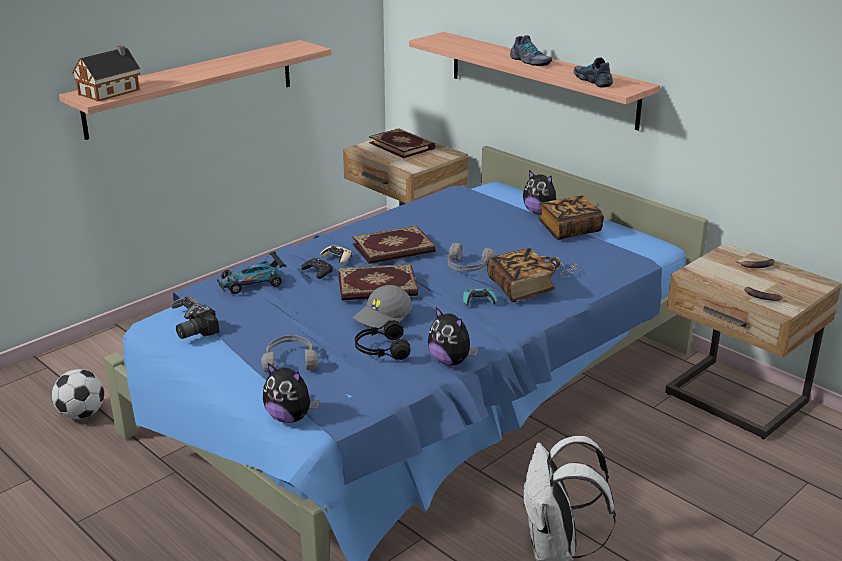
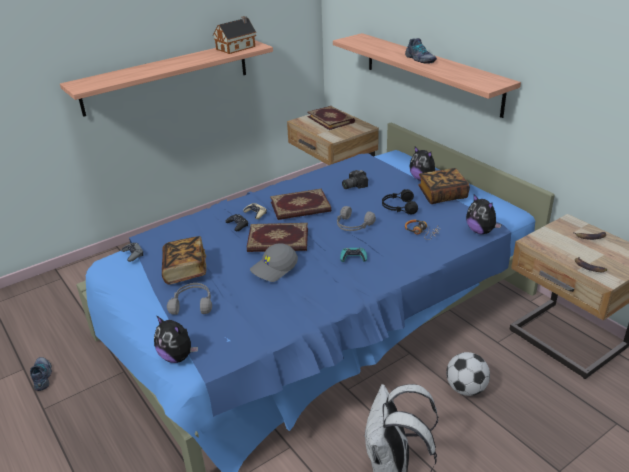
camera: 10 degrees right, 5 degrees up
football [52,369,104,419] -> football moved to [446,352,490,396]
toy house [72,45,140,102] -> toy house moved to [213,16,256,54]
camera [176,307,219,339] -> camera moved to [342,170,368,189]
toy car [217,252,286,294] -> none
black headphones [355,320,411,360] -> black headphones moved to [382,189,418,214]
plush toy [428,307,478,366] -> plush toy moved to [466,194,502,234]
book [487,248,555,302] -> book moved to [162,236,206,285]
shoe [574,57,613,88] -> shoe moved to [30,357,52,391]

